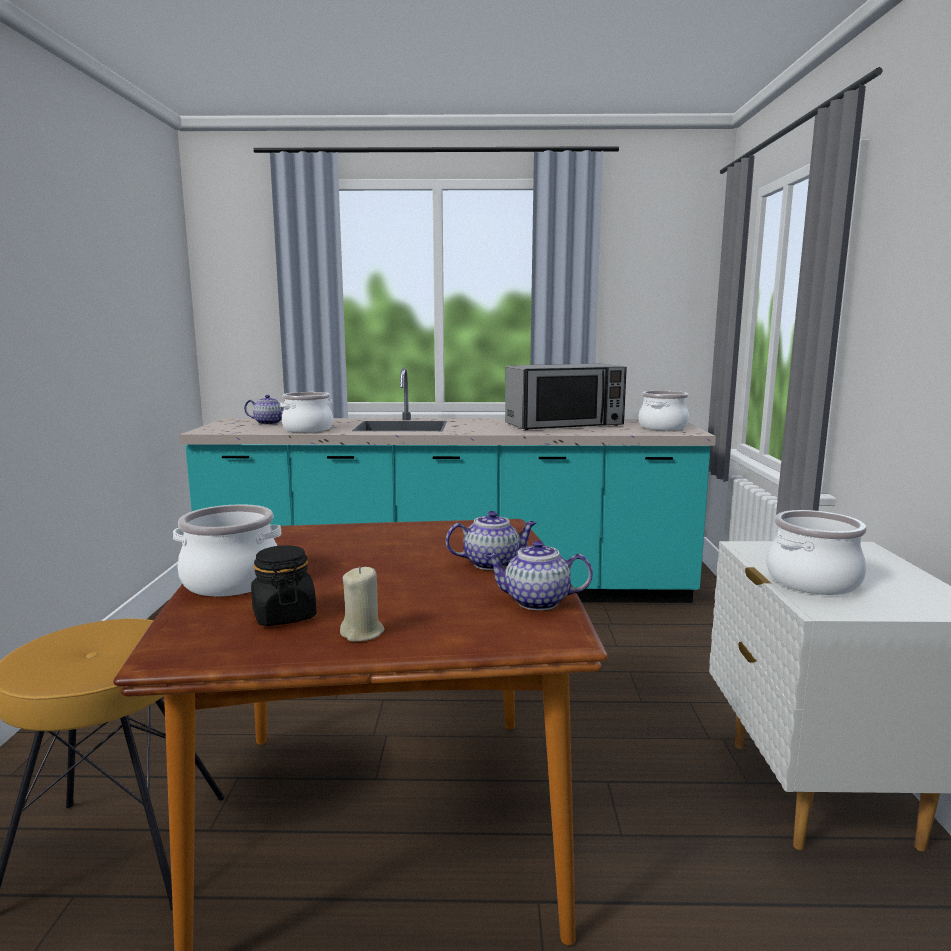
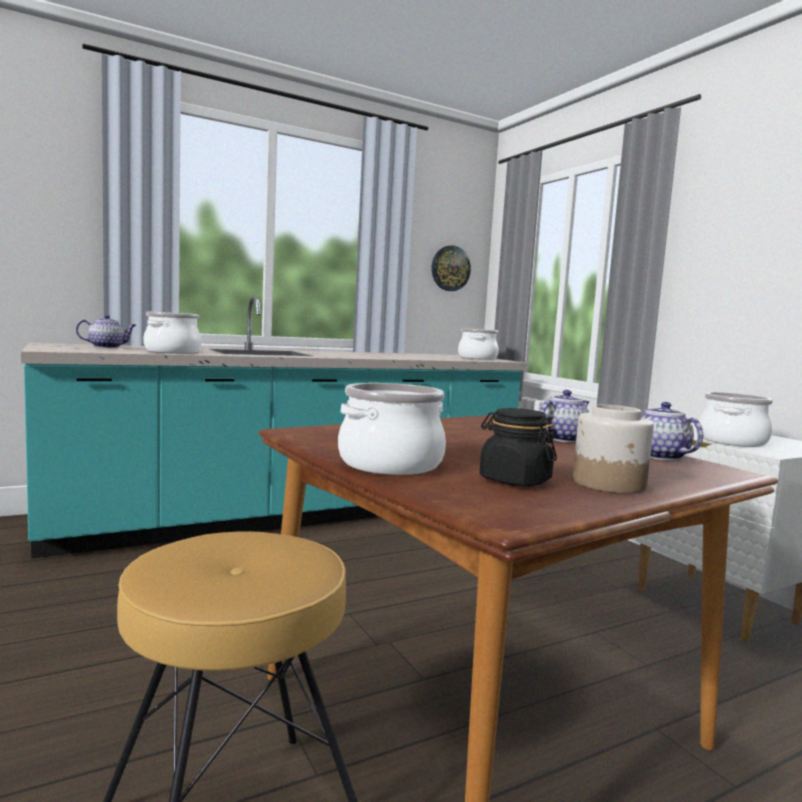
camera: 30 degrees left, 5 degrees down
beige candle [340,566,384,642] -> jar [573,405,654,494]
teapot [485,540,593,610] -> teapot turned 90 degrees clockwise [641,402,704,460]
microwave [505,364,627,430] -> none
none -> wall clock [431,245,471,291]

